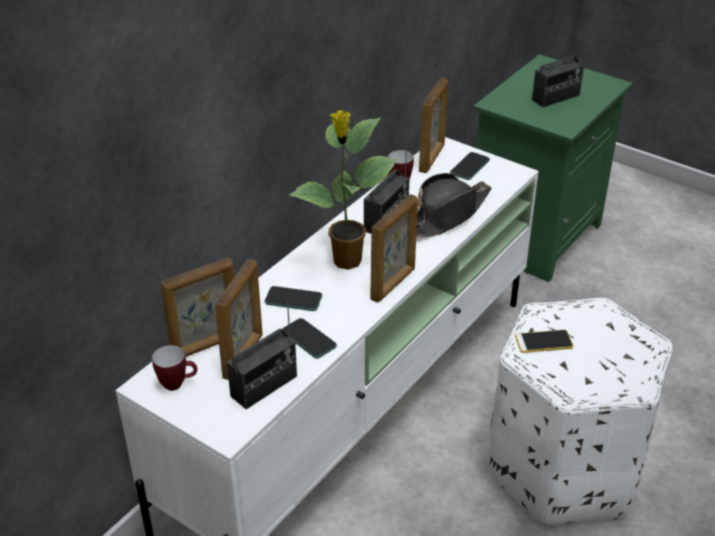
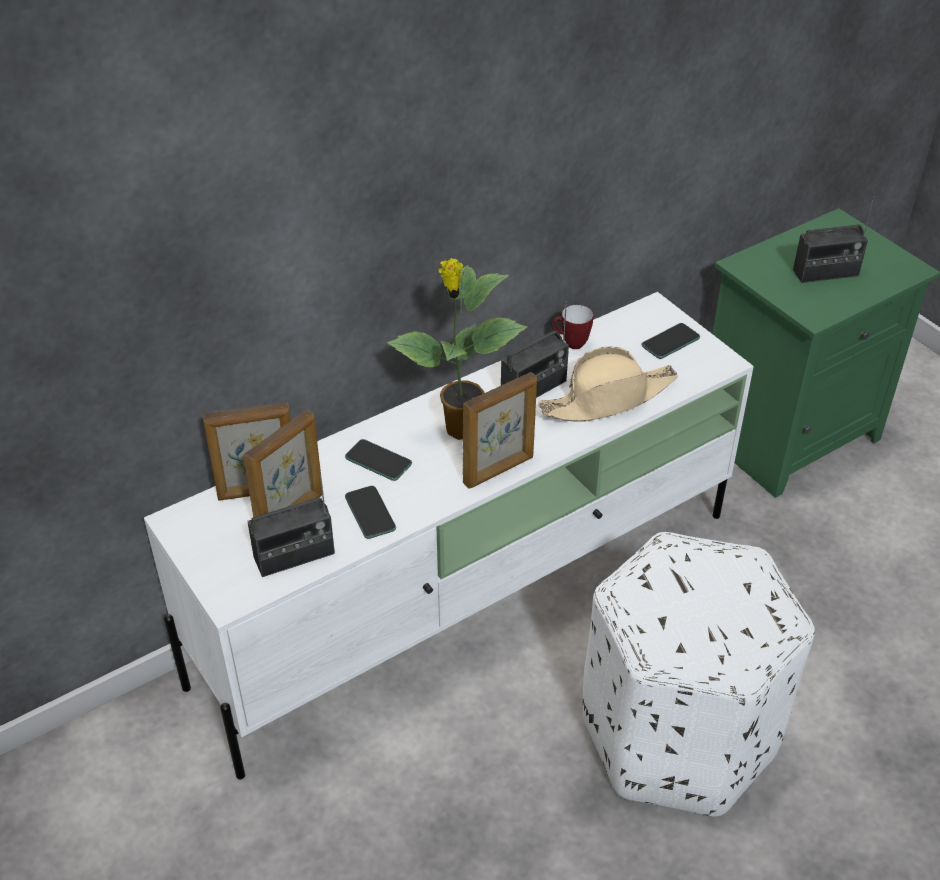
camera: 20 degrees right, 5 degrees up
mug [152,345,197,391] -> none
black hat [416,173,491,237] -> beige hat [538,347,678,422]
picture frame [419,78,448,173] -> none
phone [515,330,573,353] -> none

